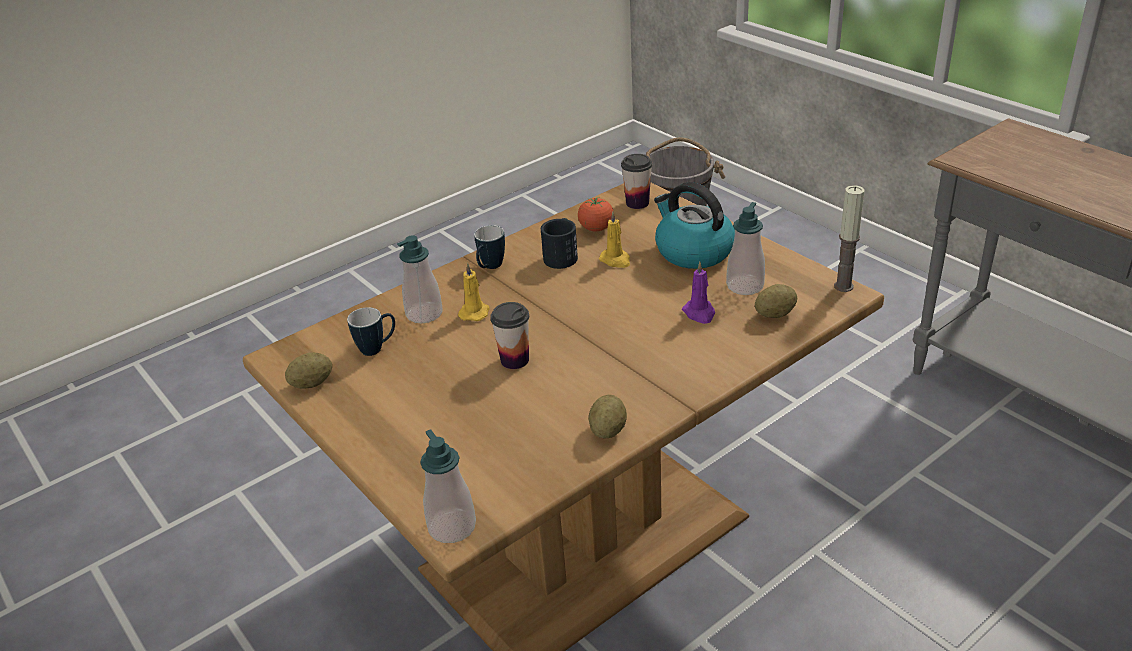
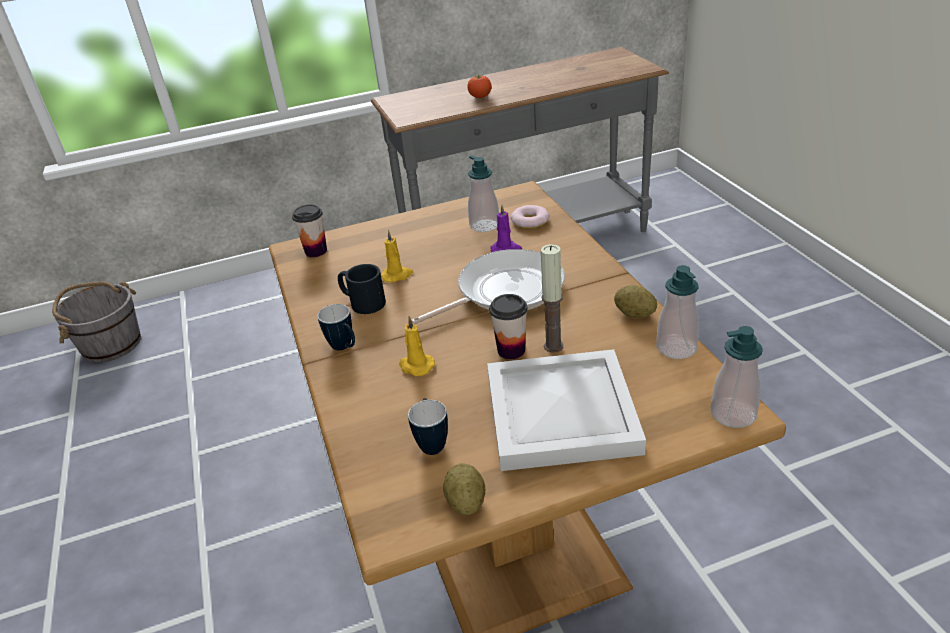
camera: 70 degrees left, 0 degrees up
soap dispenser [397,235,443,324] -> soap dispenser moved to [656,265,699,359]
tomato [578,197,614,232] -> tomato moved to [467,74,492,98]
kettle [654,182,735,269] -> none
potato [755,284,797,318] -> donut [511,205,549,228]
candle [834,185,865,292] -> candle moved to [541,244,563,353]
none -> frying pan [411,249,565,324]
none -> white tray [487,349,646,471]

